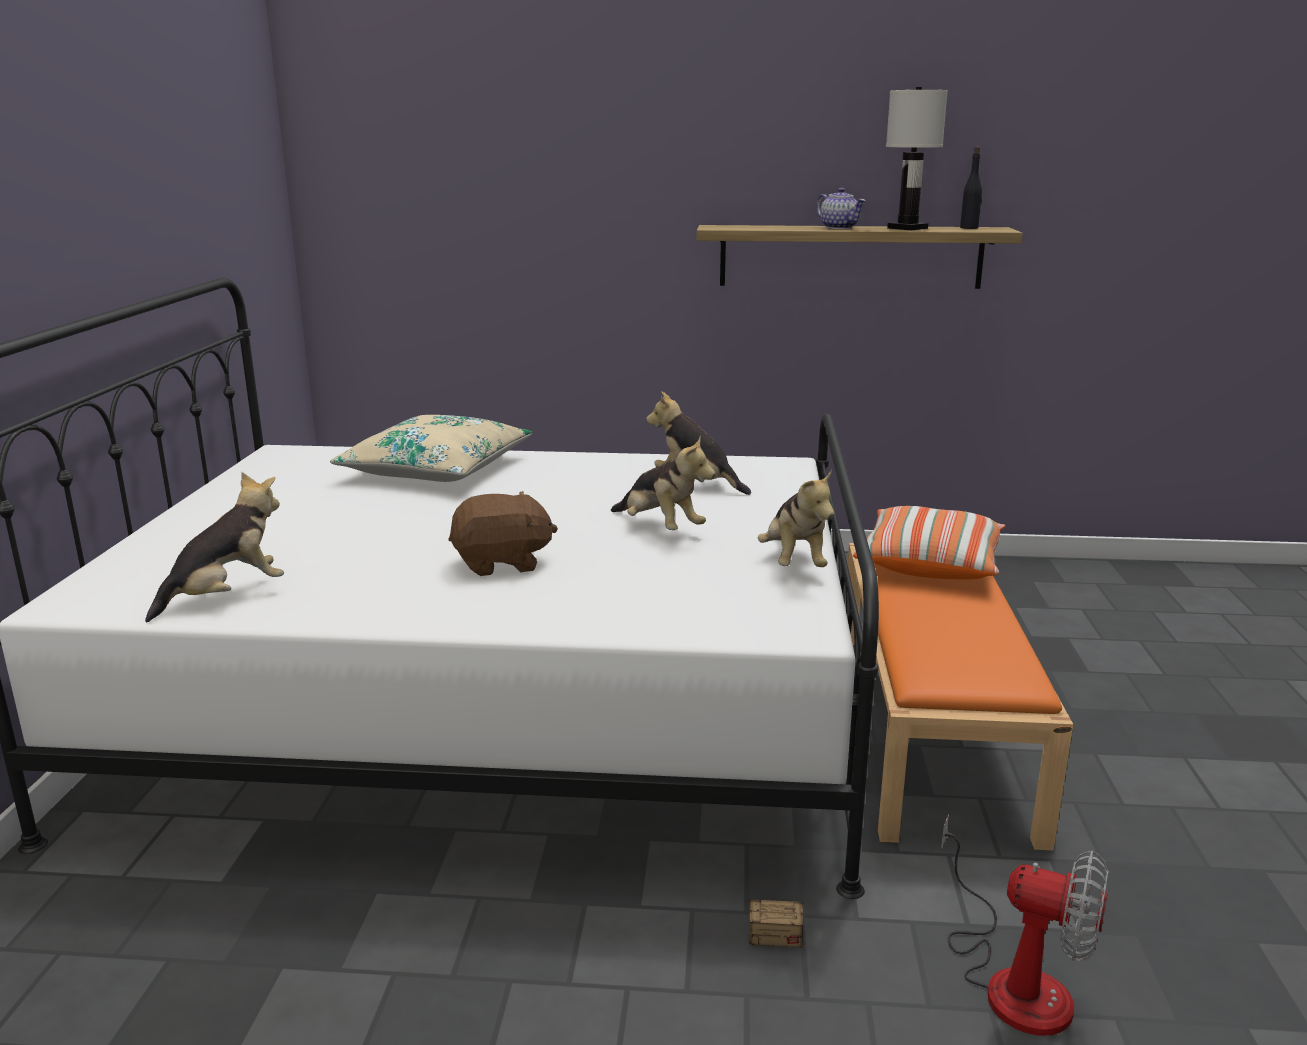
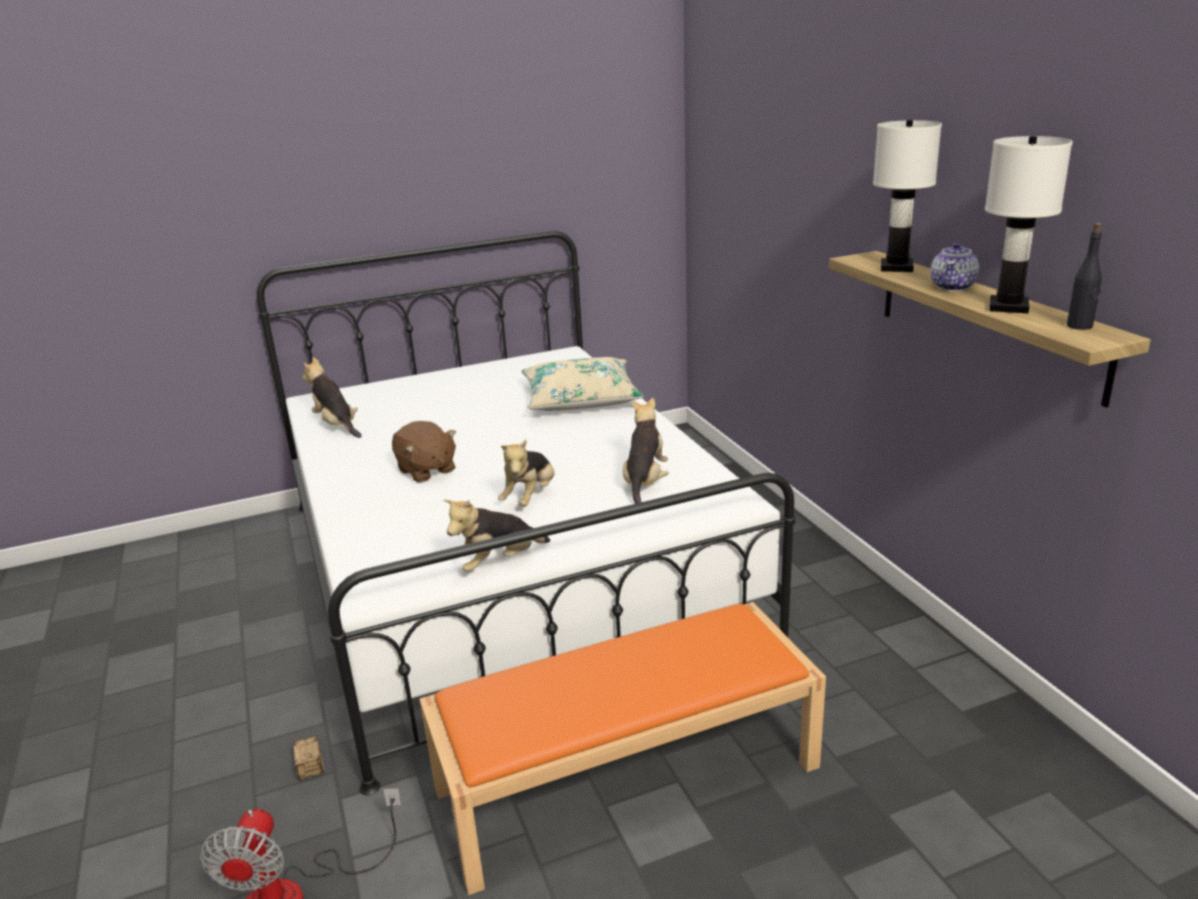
camera: 65 degrees right, 5 degrees up
plush toy [145,472,284,623] -> plush toy turned 150 degrees counterclockwise [302,357,362,438]
pillow [853,506,1005,580] -> none
none -> white table lamp [873,120,942,272]

